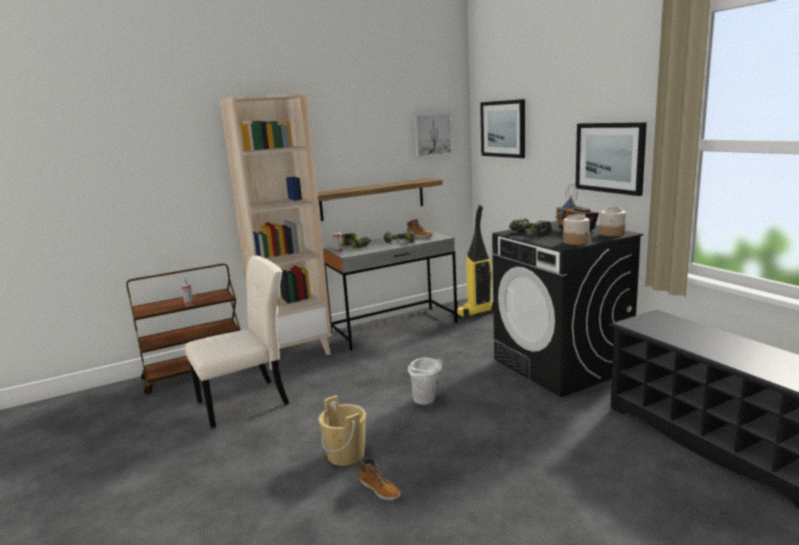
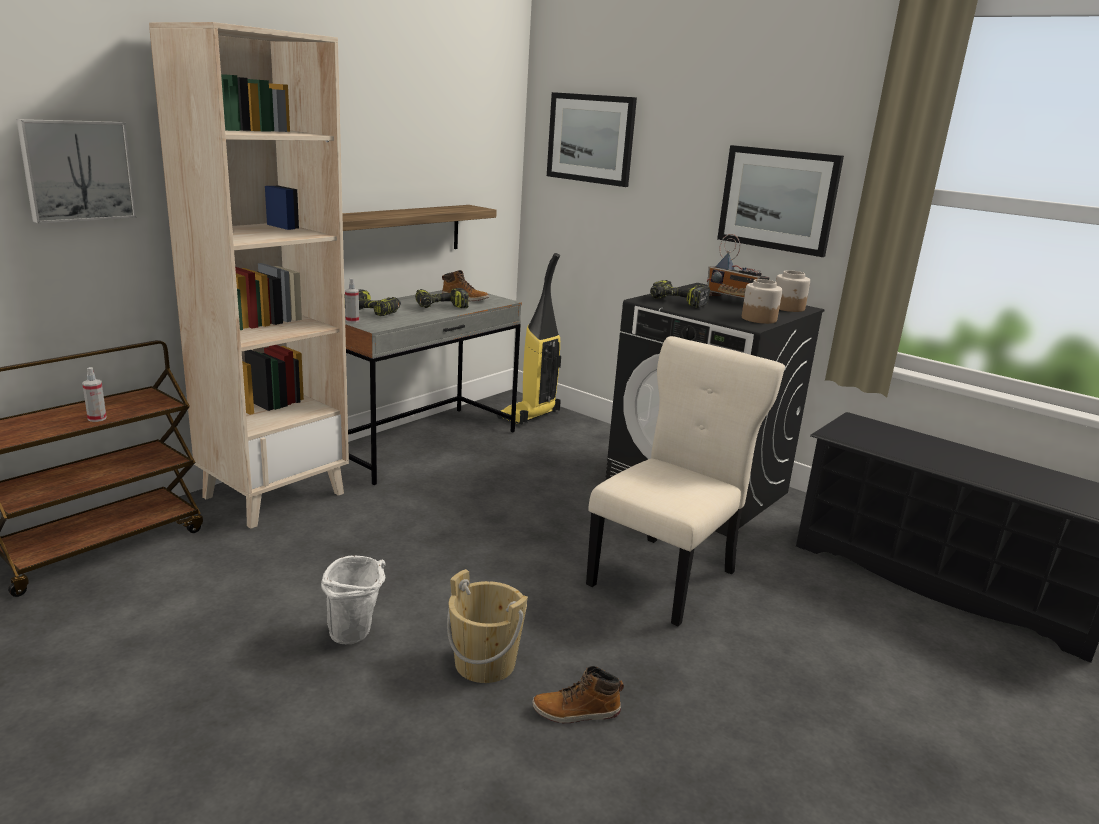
camera: 25 degrees left, 5 degrees up
beige chair [185,256,289,428] -> beige chair moved to [586,336,785,627]
boot [359,458,401,501] -> boot turned 150 degrees clockwise [532,666,624,723]
white bucket [408,357,442,405] -> white bucket moved to [321,556,385,644]
picture [414,113,452,157] -> picture moved to [16,119,136,224]

